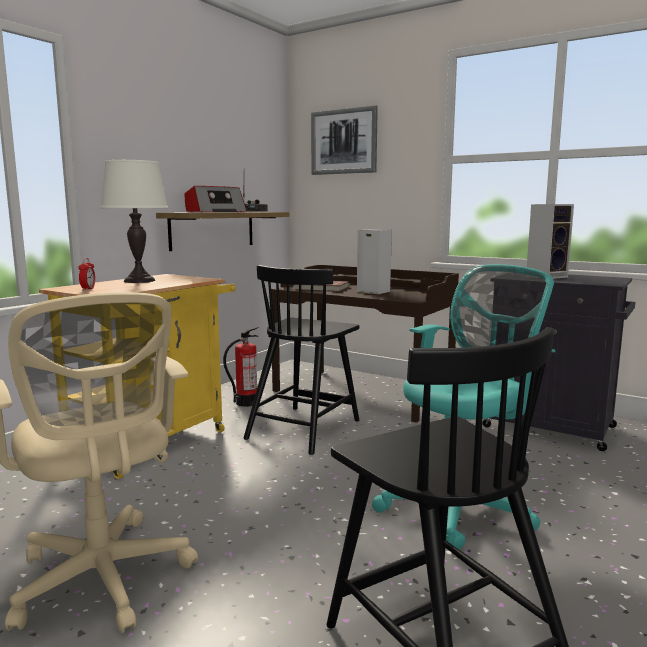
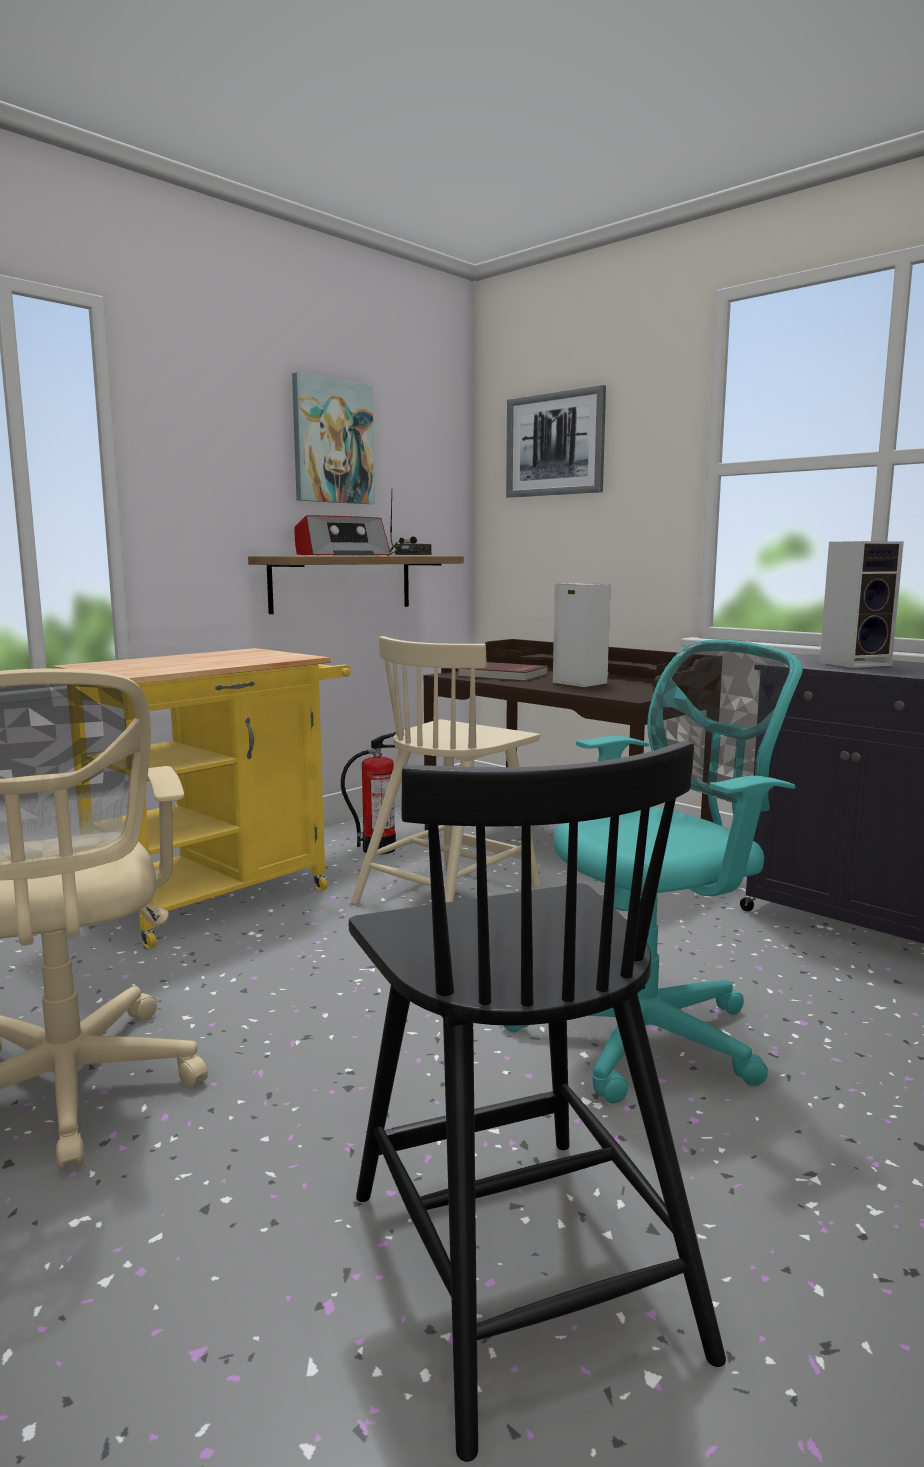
camera: 10 degrees right, 0 degrees up
alarm clock [79,258,95,291] -> none
white table lamp [100,160,168,283] -> none
black chair [243,265,359,455] -> beige chair [351,636,540,905]
none -> picture [292,372,375,504]

